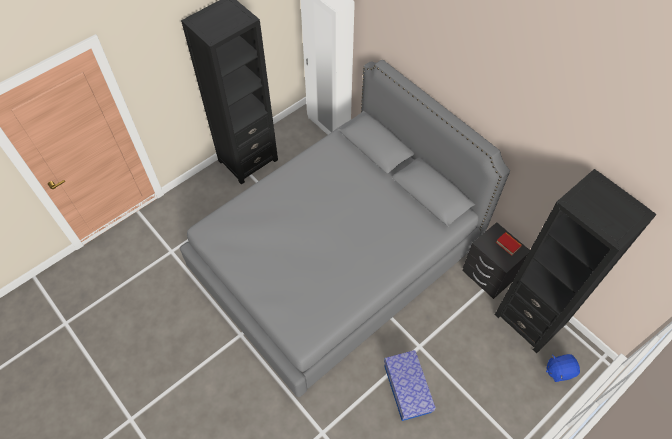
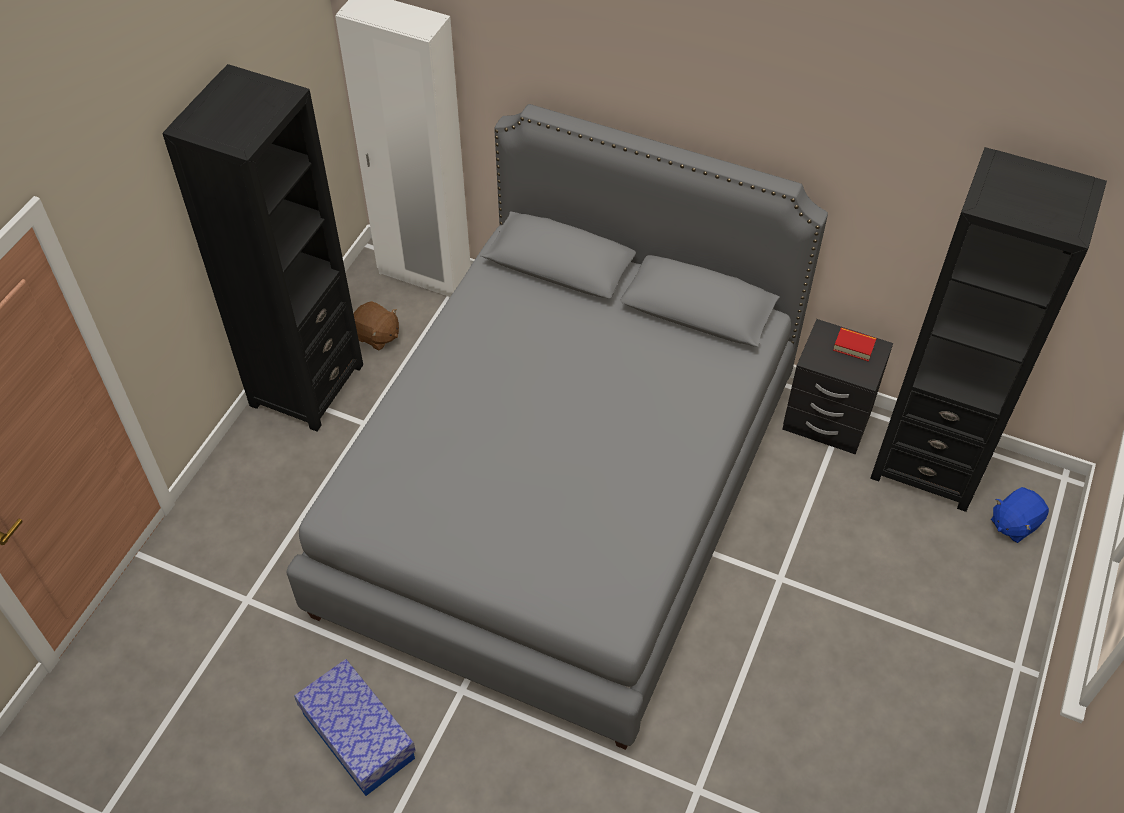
camera: 25 degrees left, 5 degrees down
storage box [384,350,436,421] -> storage box moved to [294,659,416,796]
none -> brown plush toy [353,301,399,351]

